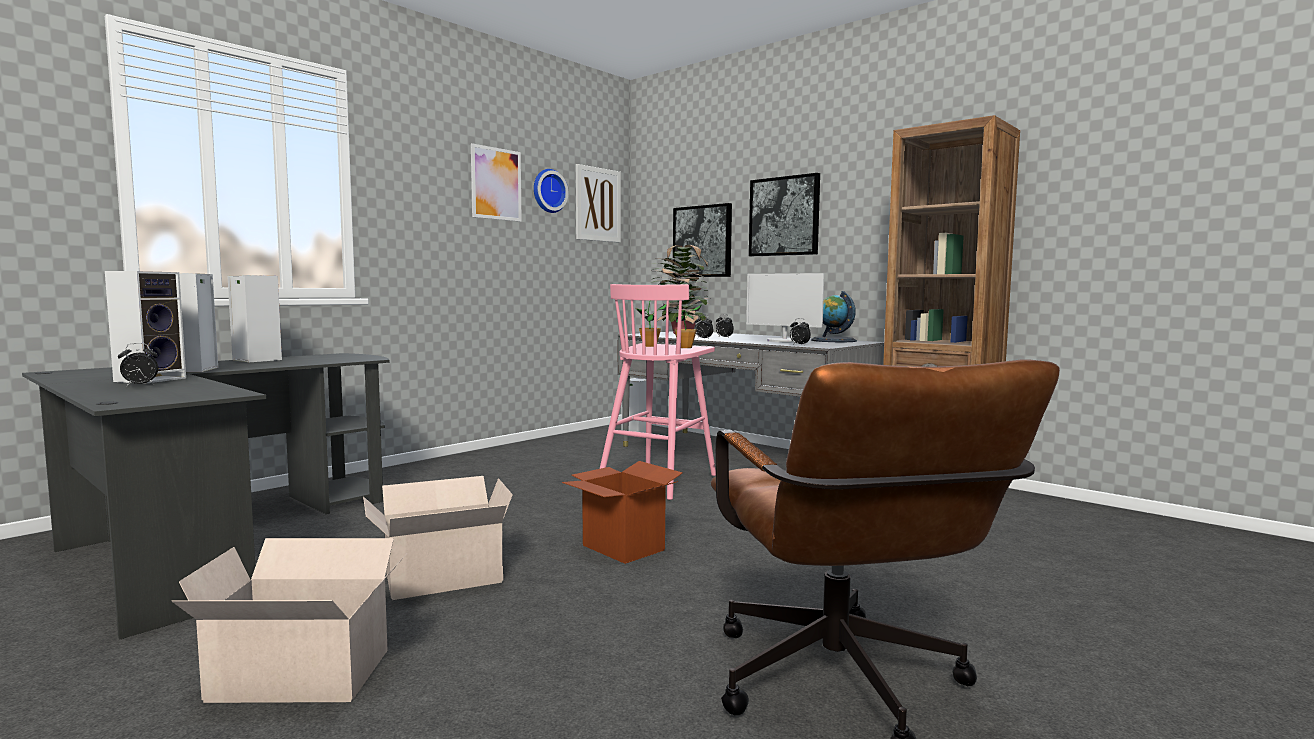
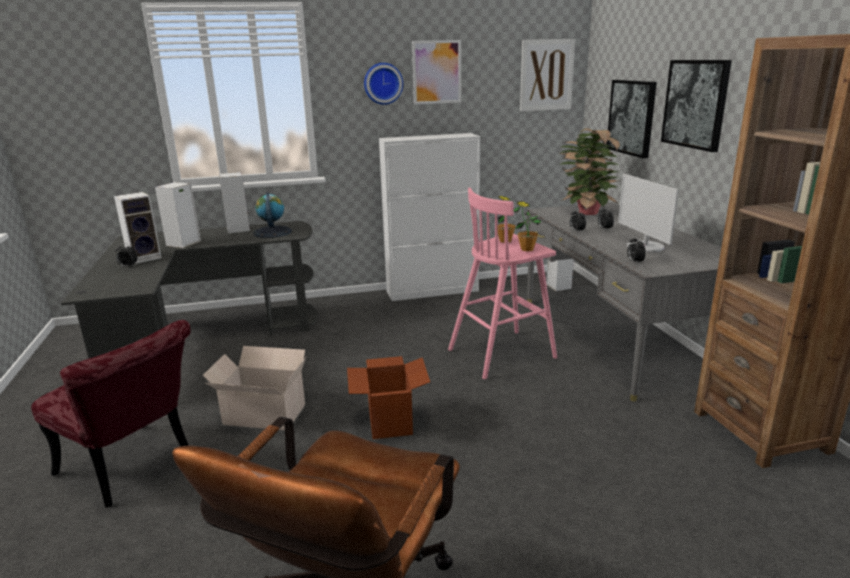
camera: 35 degrees right, 15 degrees up
cardboard box [171,538,407,703] -> red chair [31,320,191,508]
wall clock [534,169,568,213] -> wall clock moved to [364,63,403,105]
globe [811,291,857,342] -> globe moved to [253,192,292,238]
none -> white cabinet [379,133,480,301]

